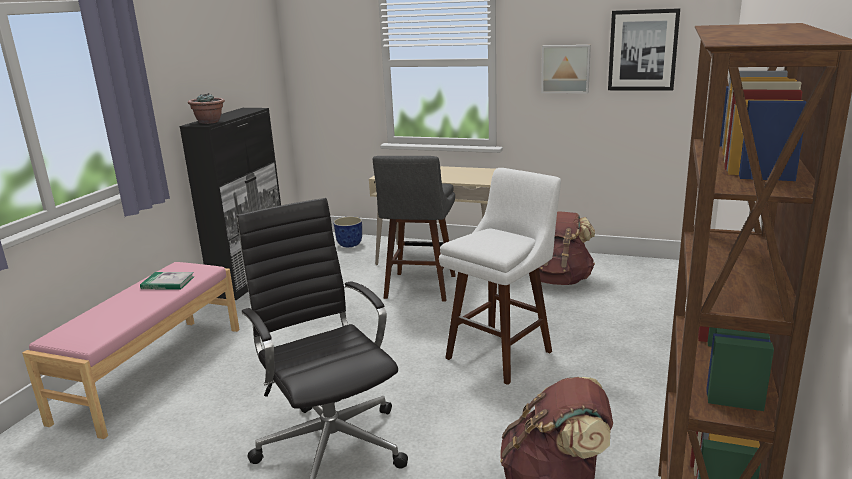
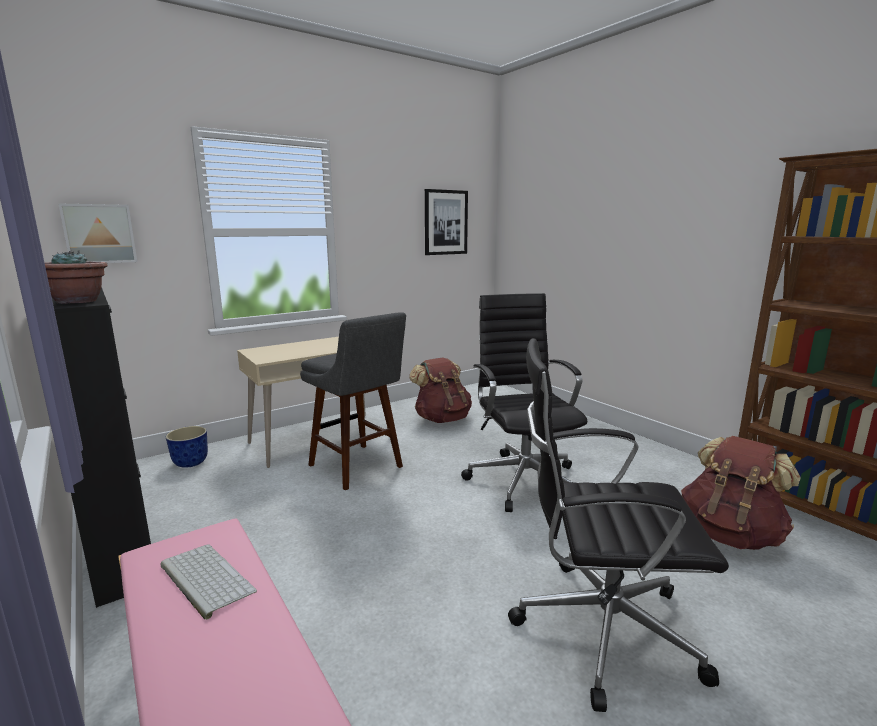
camera: 55 degrees left, 5 degrees down
book [140,272,194,290] -> keyboard [161,544,257,620]
white stool [439,168,561,385] -> black office chair [461,293,587,512]
picture [541,45,591,93] -> picture moved to [58,203,137,263]

